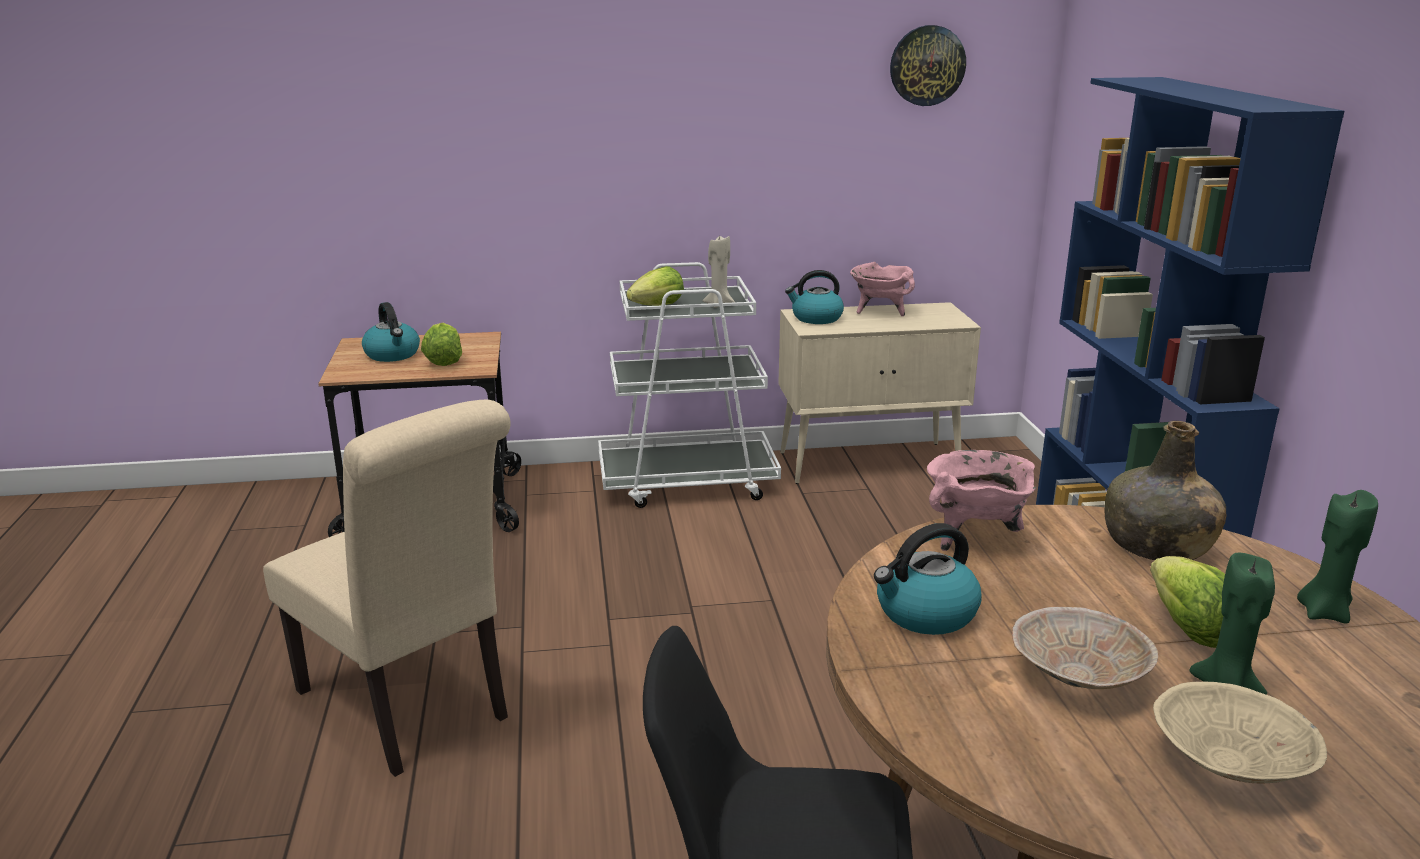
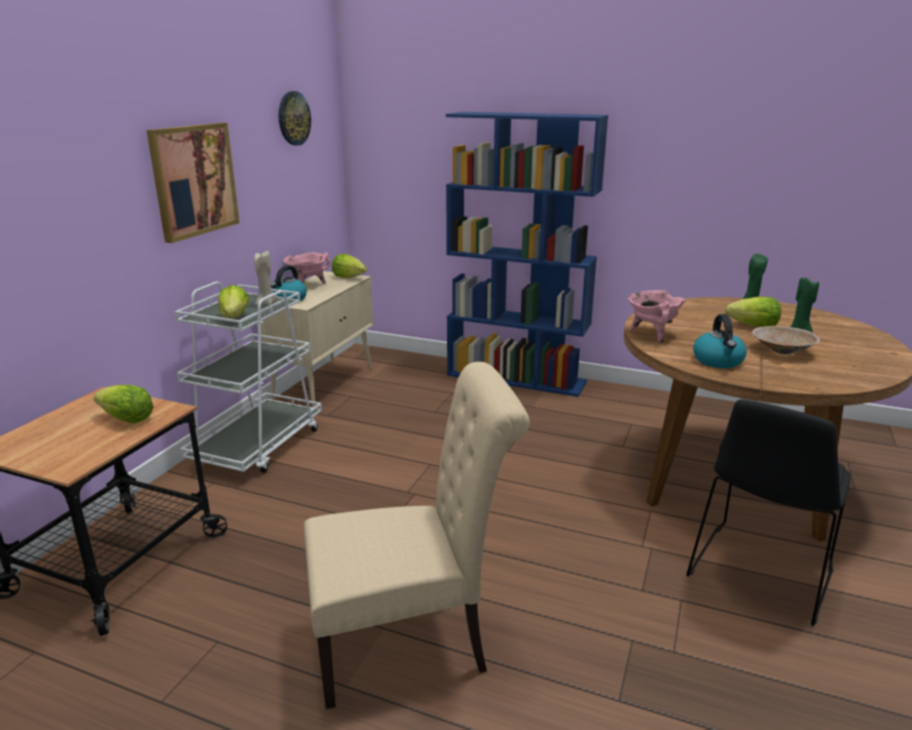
camera: 60 degrees left, 0 degrees up
kettle [362,302,420,362] -> none
green bottle [1104,421,1226,560] -> none
beige bowl [1153,682,1327,783] -> none
none -> picture [147,123,240,243]
none -> lettuce [332,254,367,278]

